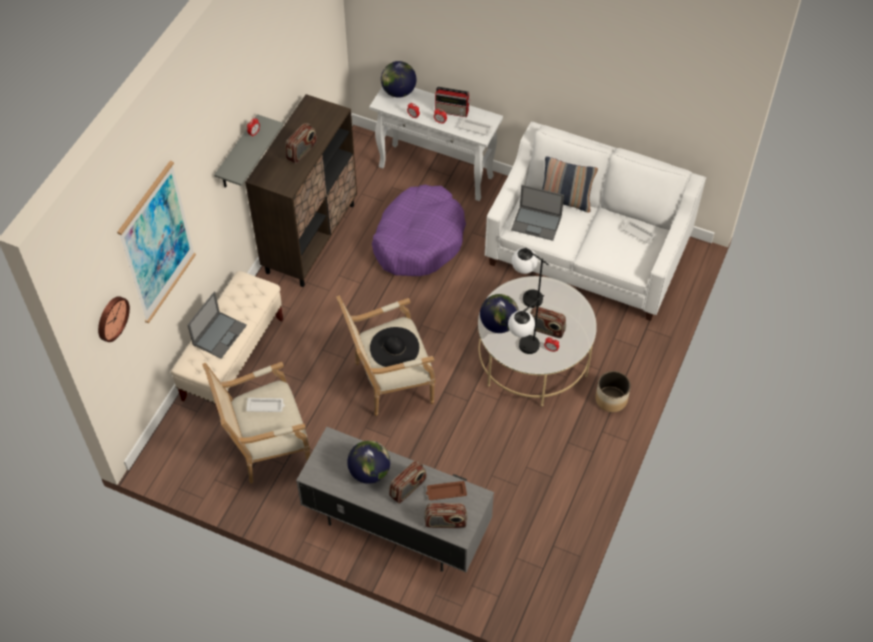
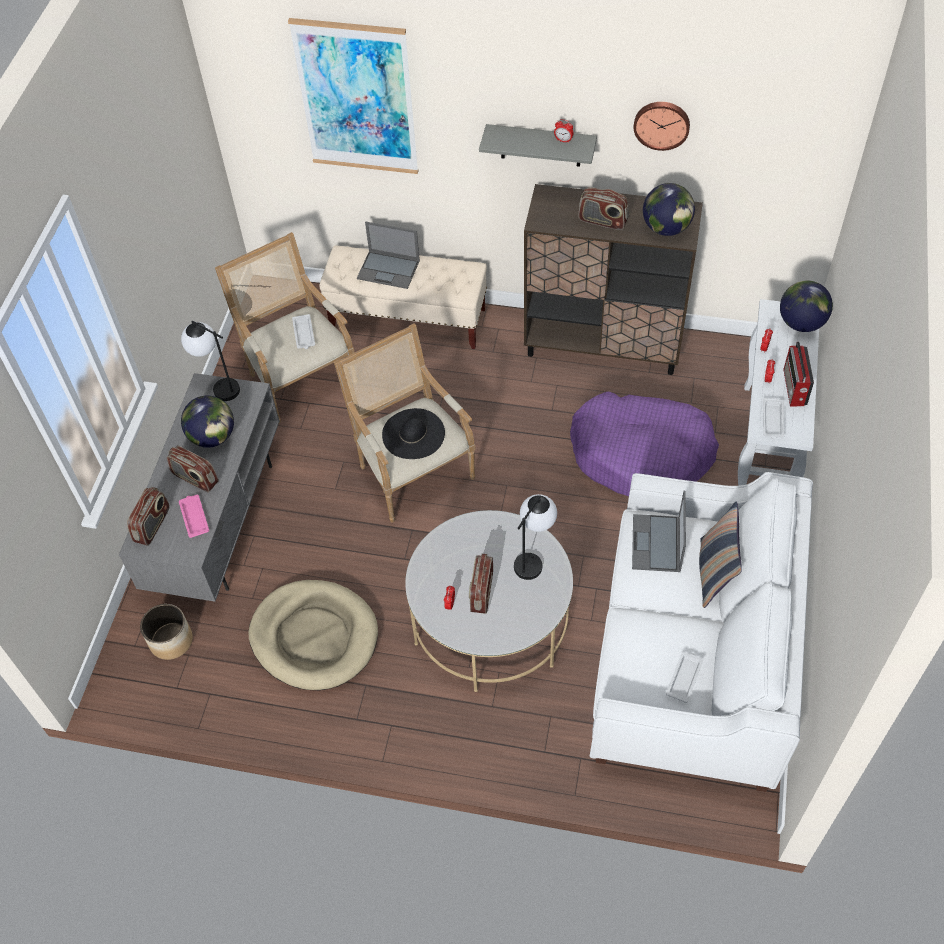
camera: 80 degrees right, 0 degrees up
wall clock [98,296,130,342] -> wall clock moved to [634,102,690,151]
radio [424,503,467,528] -> radio turned 150 degrees counterclockwise [127,487,170,546]
brown tray [426,481,467,500] -> pink tray [179,495,209,538]
globe [480,294,519,333] -> globe moved to [643,183,695,236]
table lamp [508,295,544,354] -> table lamp moved to [181,321,240,401]
planter [595,371,631,412] -> planter moved to [140,604,193,660]
none -> beige dog bed [249,580,378,690]

